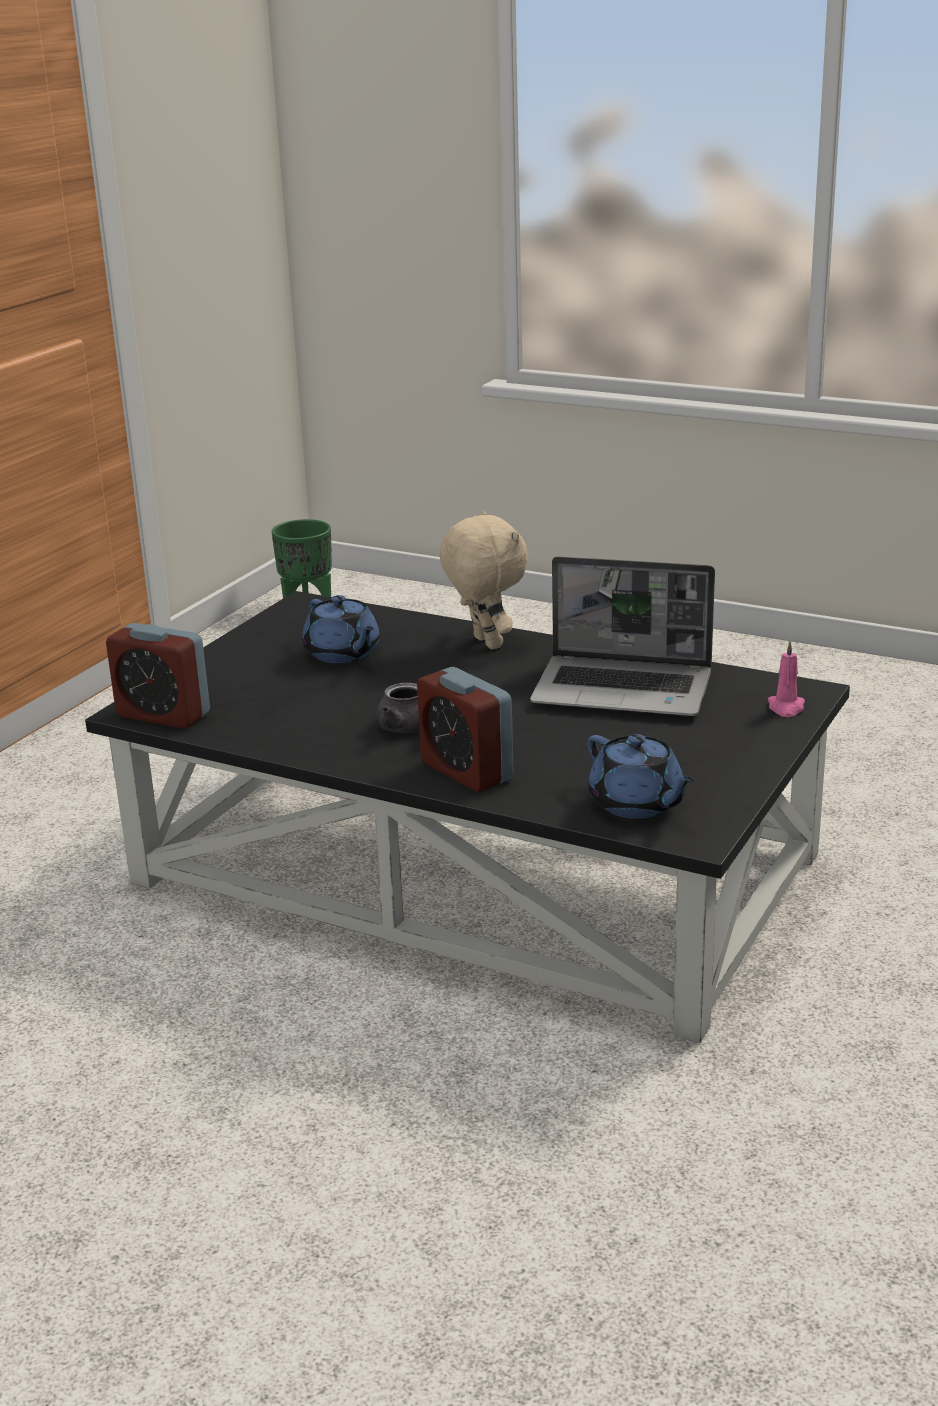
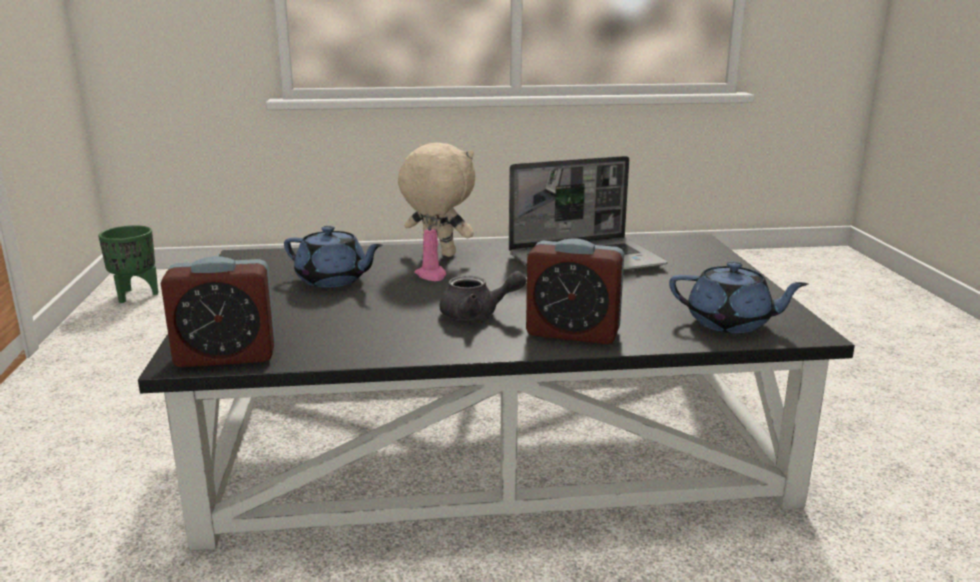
camera: 35 degrees left, 5 degrees down
pink candle [768,641,805,717] -> pink candle moved to [414,218,446,281]

